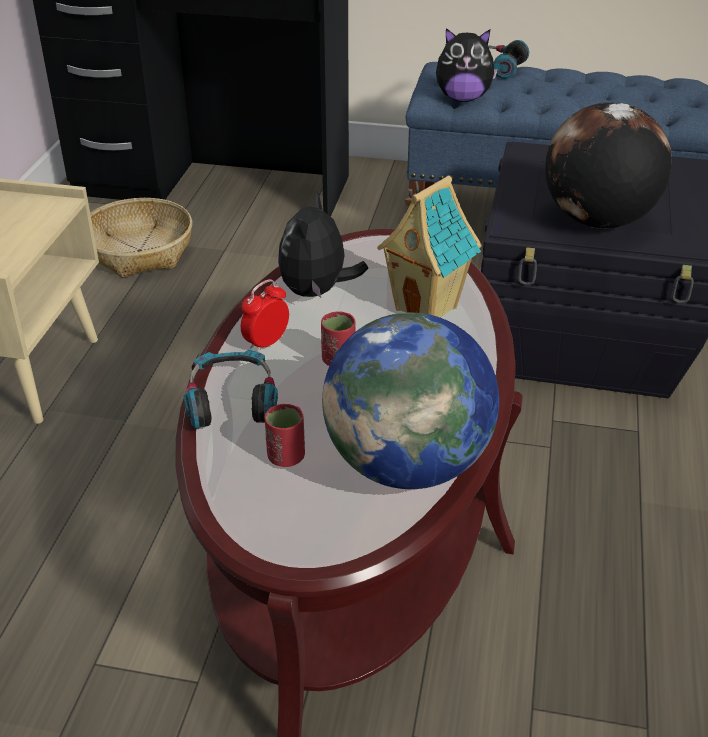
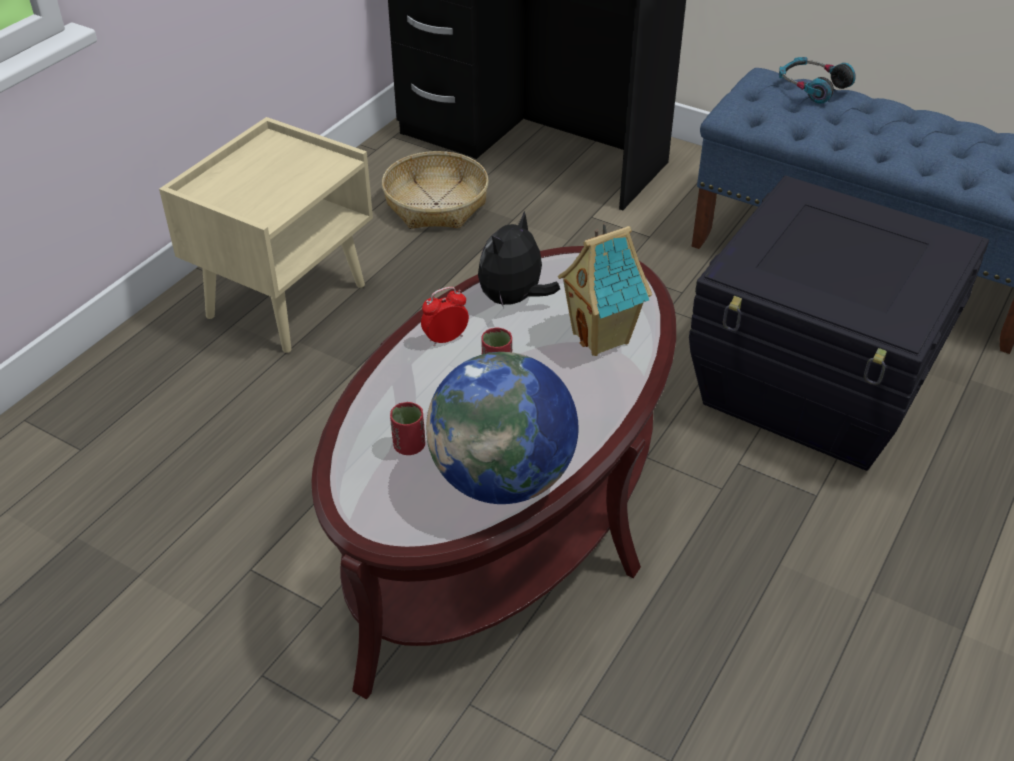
camera: 20 degrees right, 5 degrees up
headphones [183,349,278,429] -> none
plush toy [436,28,498,102] -> none
globe [545,102,671,229] -> none

